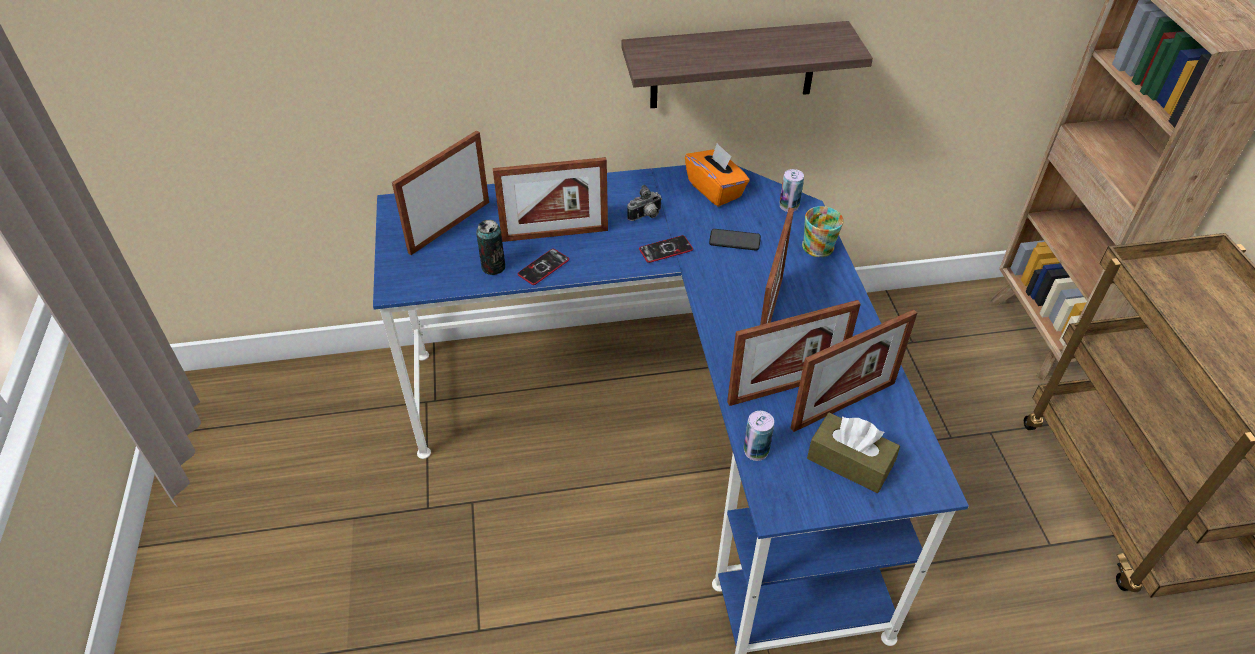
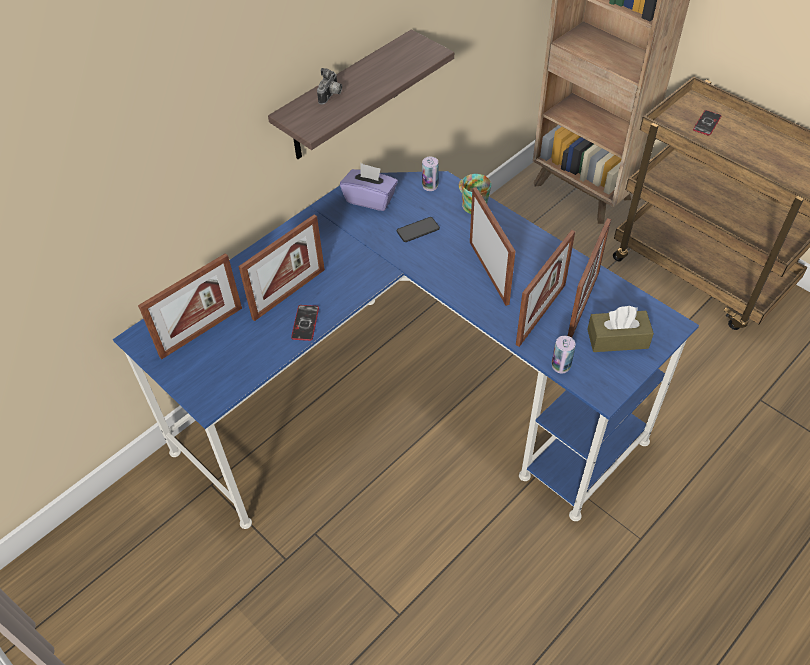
camera: 35 degrees left, 5 degrees up
picture frame [392,131,489,255] -> picture frame turned 135 degrees counterclockwise [138,253,242,359]
can [476,220,505,275] -> none
camera [627,185,662,221] -> camera moved to [317,68,342,105]
phone [639,235,693,263] -> phone moved to [693,110,721,136]
orange tissue box [685,143,750,207] -> purple tissue box [340,163,398,211]

